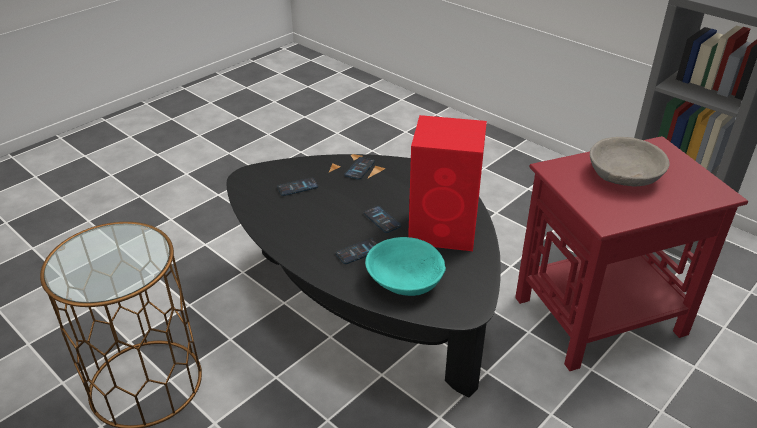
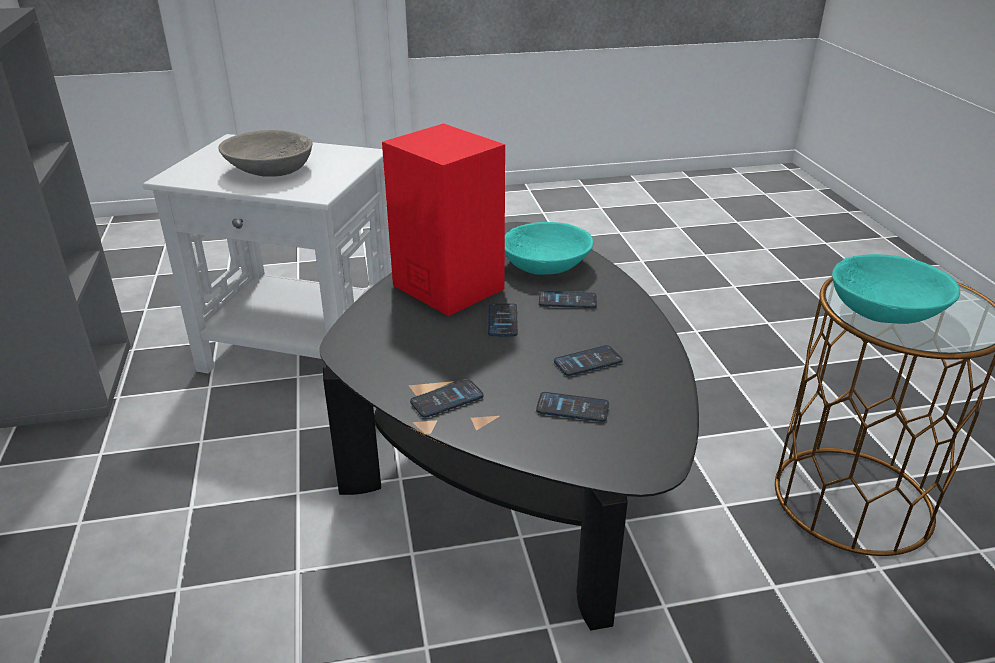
camera: 145 degrees left, 5 degrees down
red side table [515,136,748,371] -> white side table [143,134,392,373]
none -> phone [554,345,623,376]
none -> turquoise bowl [832,254,960,324]

